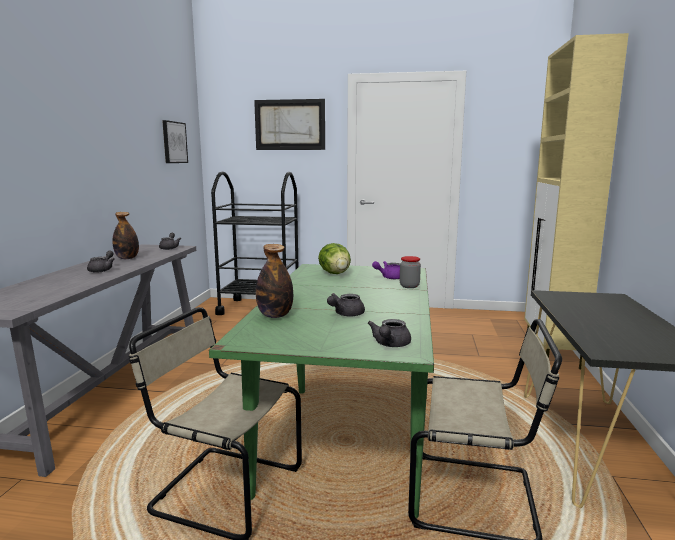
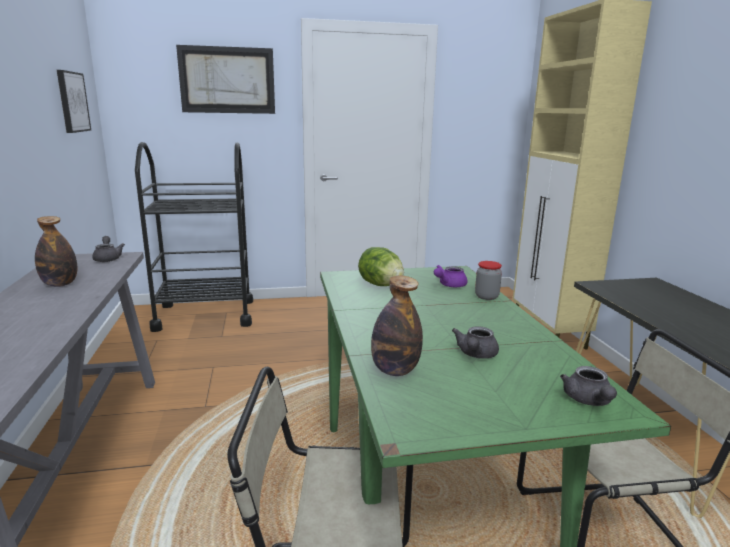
camera: 20 degrees left, 5 degrees up
grey teapot [87,250,114,273] -> none

